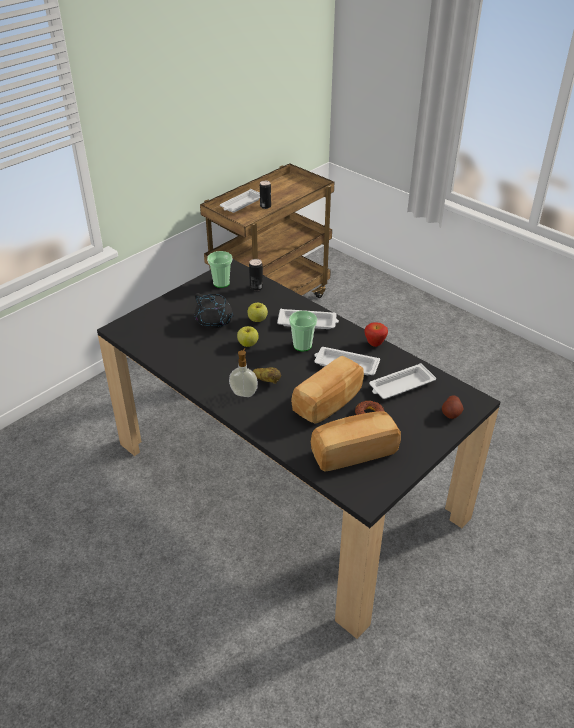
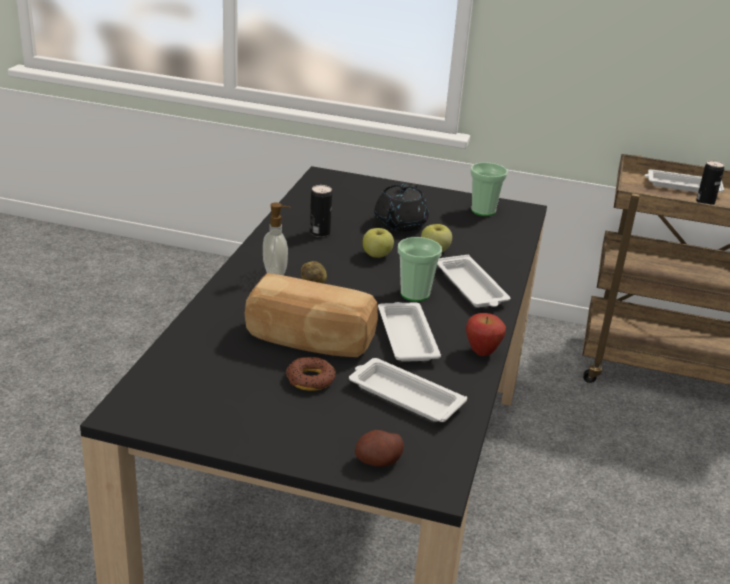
camera: 60 degrees right, 10 degrees down
can [249,259,263,291] -> can moved to [310,185,332,237]
bread [311,411,401,472] -> none

